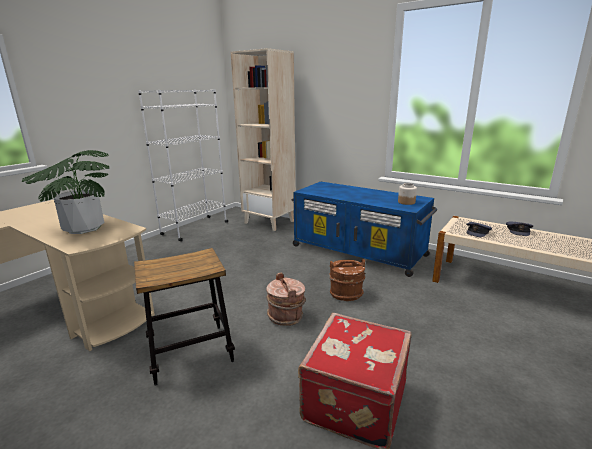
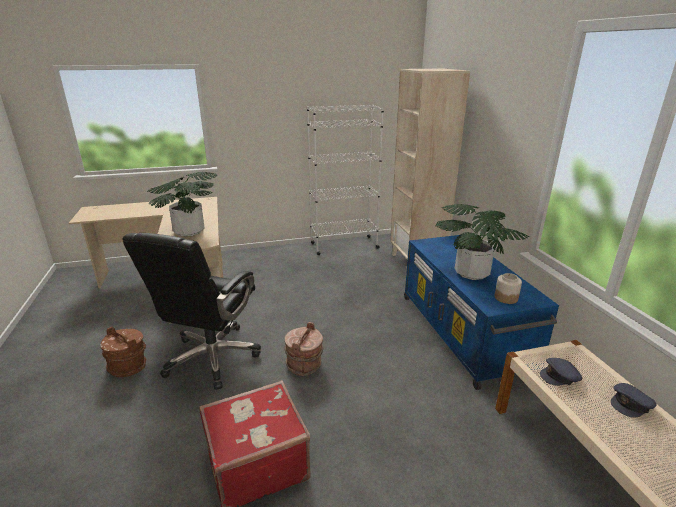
camera: 40 degrees right, 5 degrees up
stool [134,248,235,386] -> black office chair [123,233,261,390]
brown bucket [329,259,366,301] -> brown bucket moved to [100,327,146,377]
none -> potted plant [435,204,529,280]

